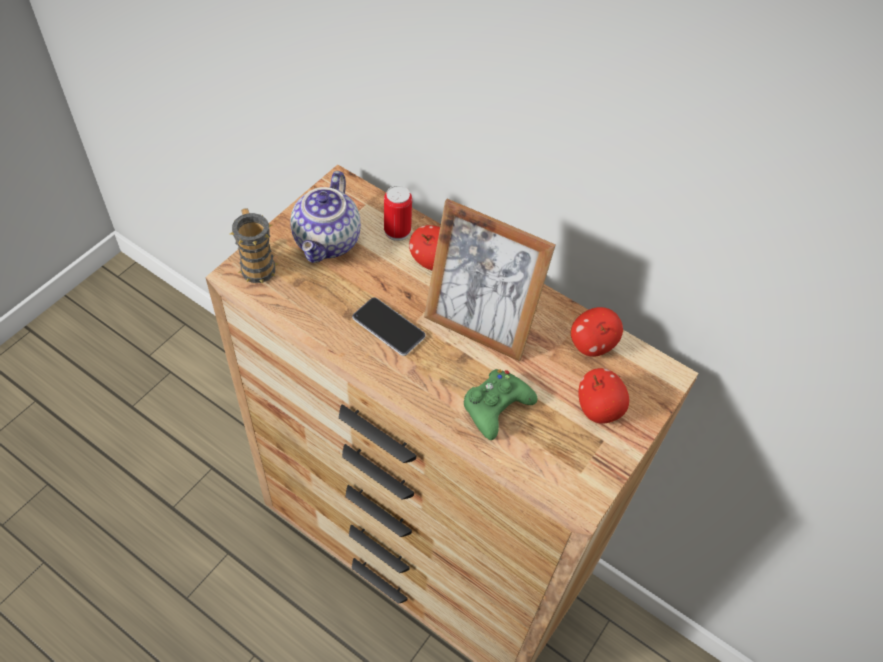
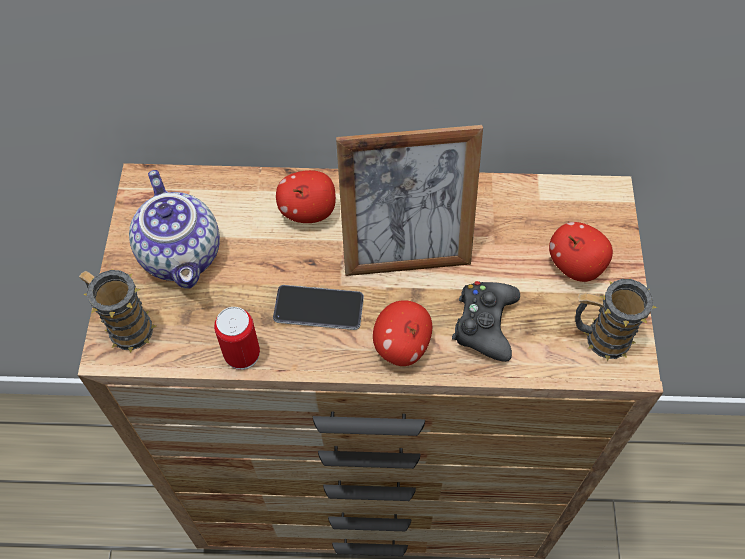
camera: 30 degrees left, 5 degrees up
can [384,185,412,241] -> can moved to [214,307,260,370]
green game controller [463,369,537,440] -> black game controller [452,281,520,362]
apple [571,307,623,357] -> apple moved to [373,300,432,366]
none -> mug [575,278,657,361]

